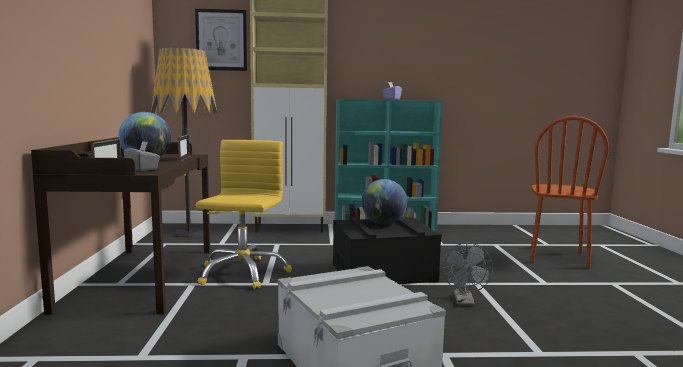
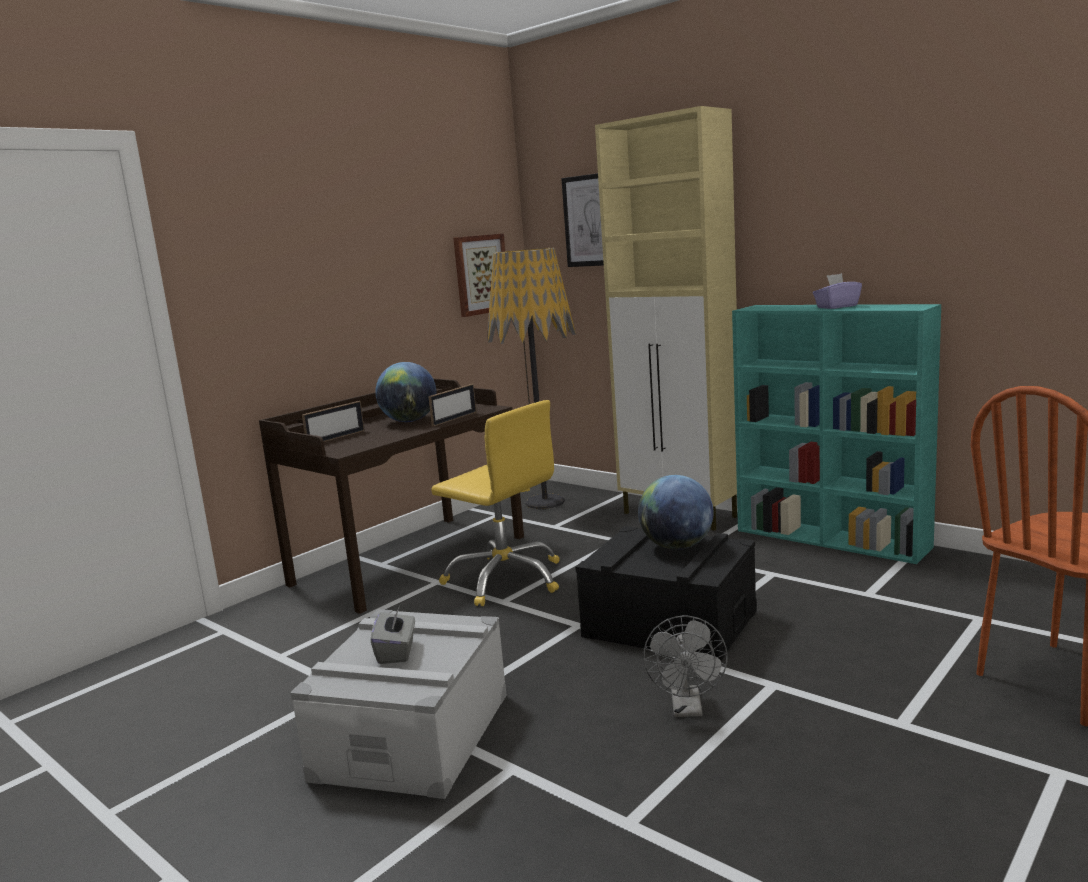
camera: 45 degrees right, 5 degrees up
grey tissue box [123,141,160,171] -> grey tissue box moved to [371,605,415,664]
yellow office chair [196,140,292,289] -> yellow office chair turned 75 degrees clockwise [431,400,560,606]
grey fan [442,243,493,306] -> grey fan turned 45 degrees counterclockwise [643,615,728,717]
none -> picture [453,234,505,317]

